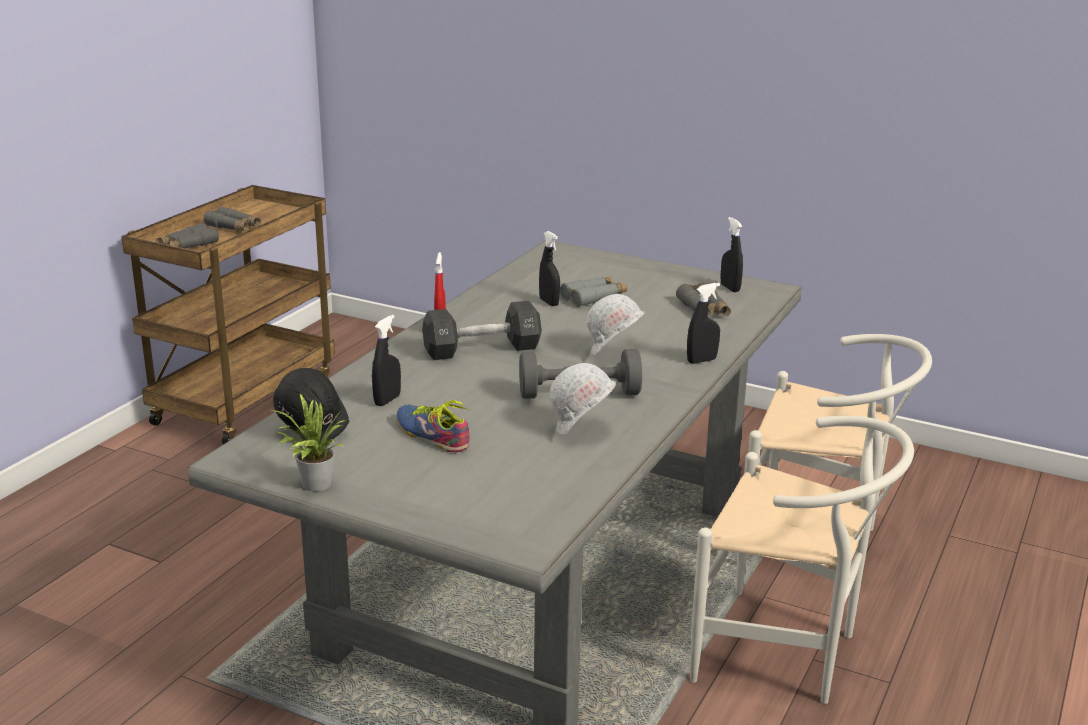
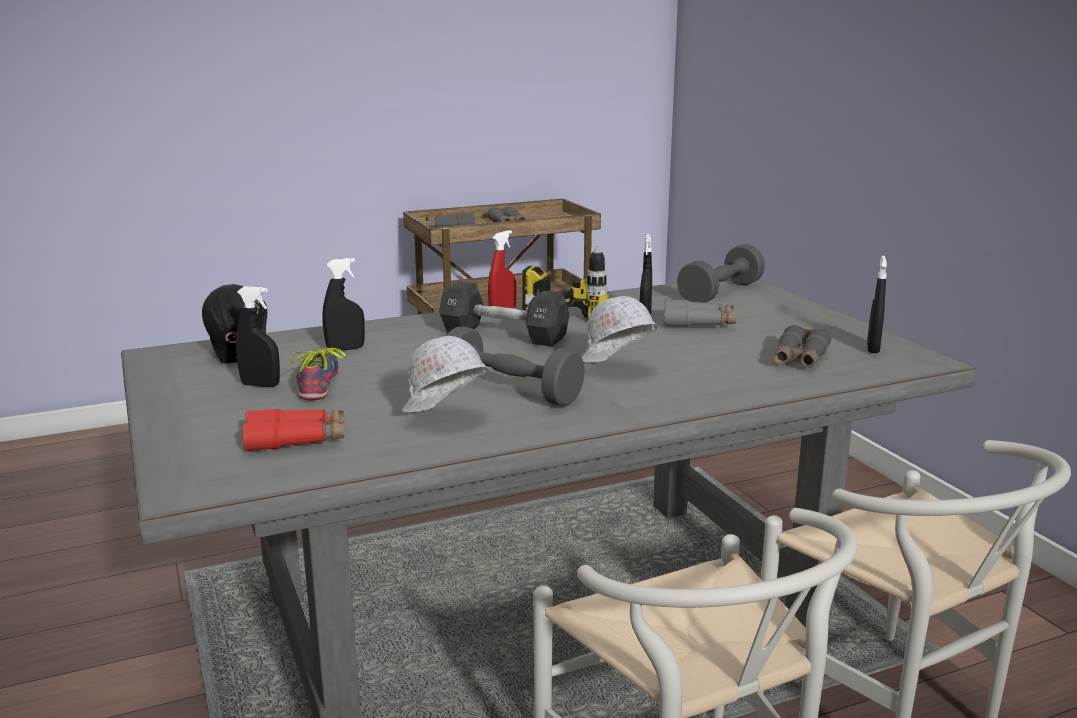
camera: 40 degrees right, 5 degrees down
potted plant [269,394,346,492] -> none
black spray bottle [687,283,720,364] -> black spray bottle moved to [236,286,280,387]
none -> red binoculars [242,409,345,452]
none -> power drill [522,245,609,320]
none -> grey dumbbell [677,244,765,303]

